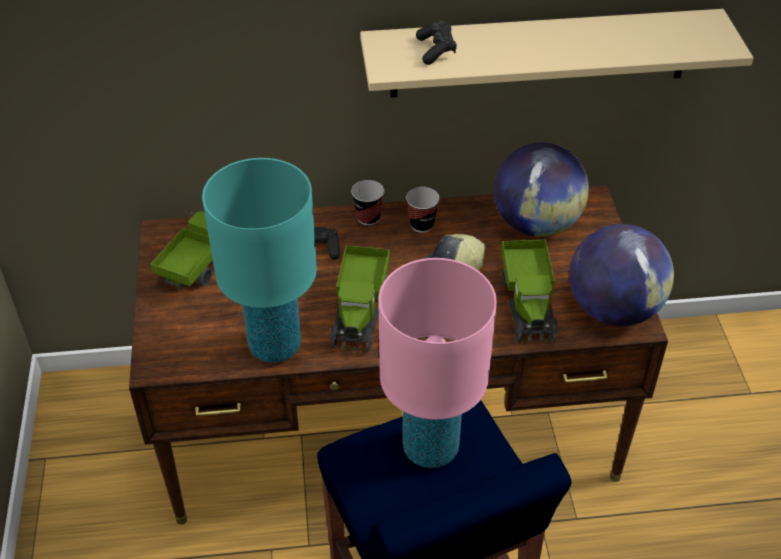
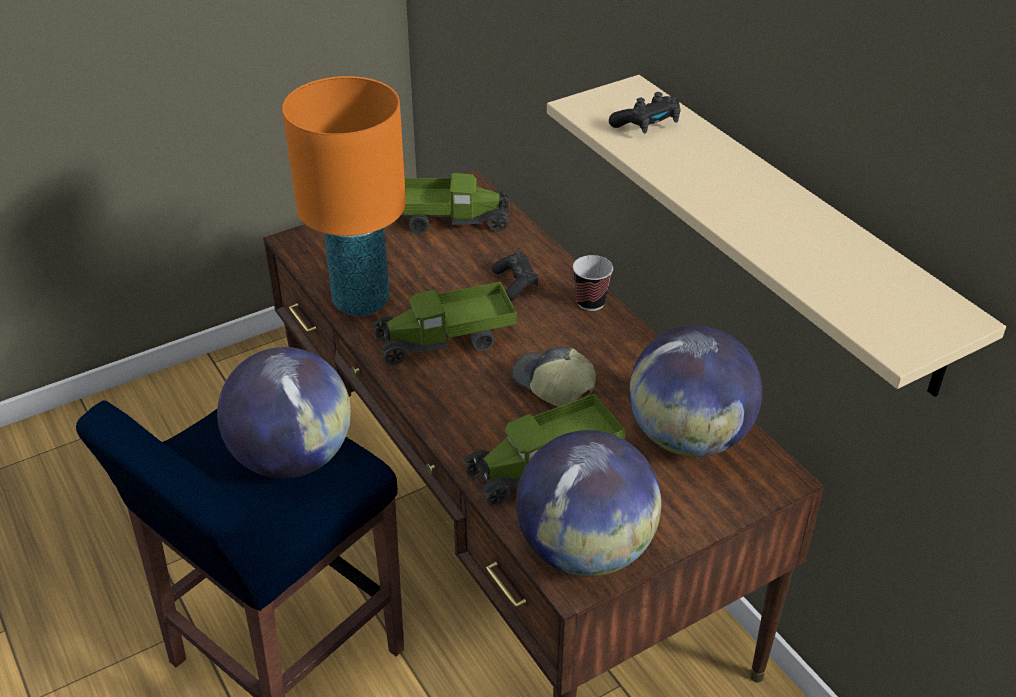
camera: 65 degrees right, 5 degrees down
turquoise table lamp [202,158,317,363] -> orange table lamp [282,76,406,316]
pink table lamp [378,258,497,468] -> globe [217,347,351,479]
cup [406,187,439,233] -> none

